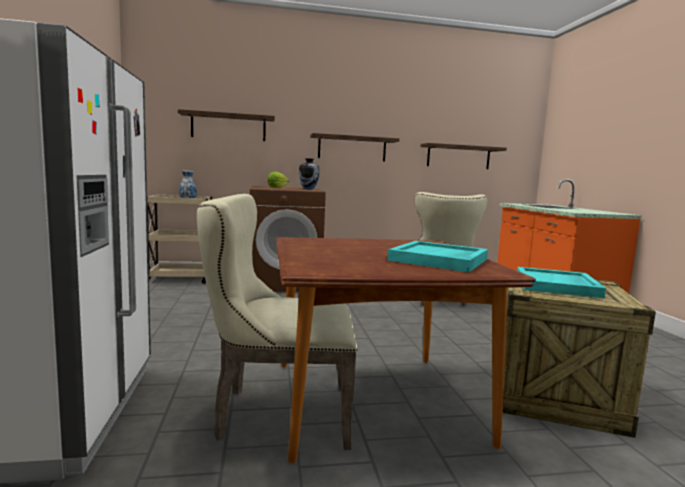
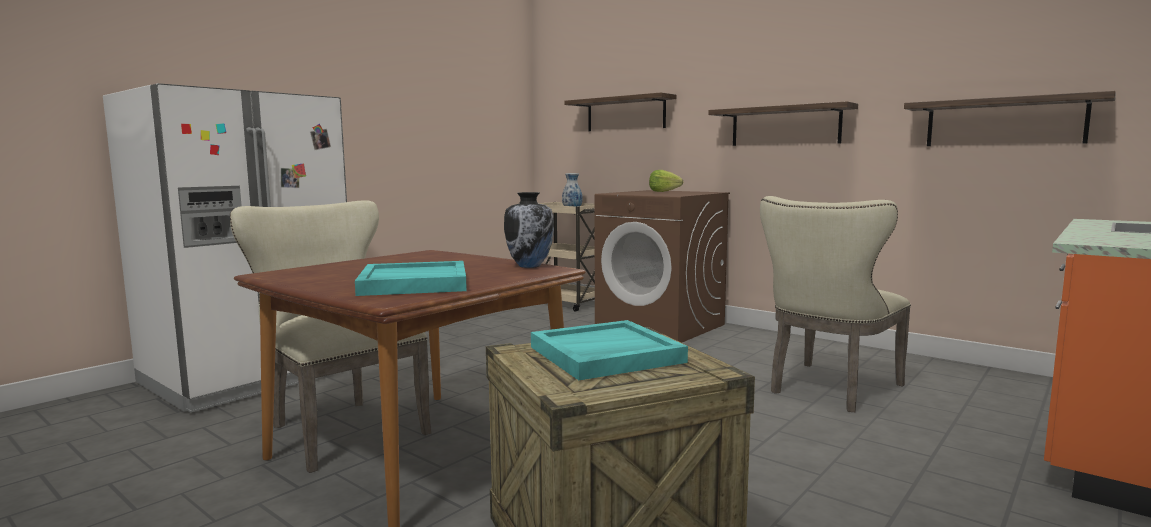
camera: 50 degrees right, 0 degrees up
vase [299,158,319,190] -> vase moved to [504,192,554,268]

